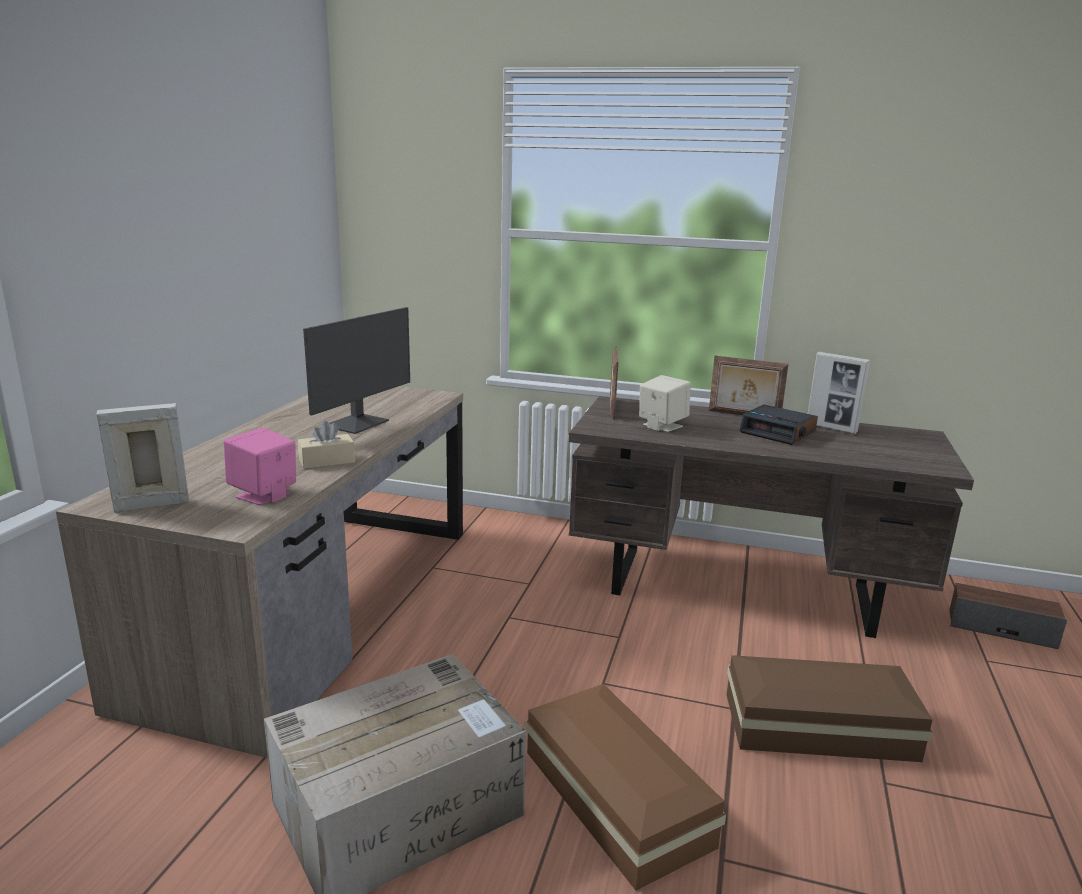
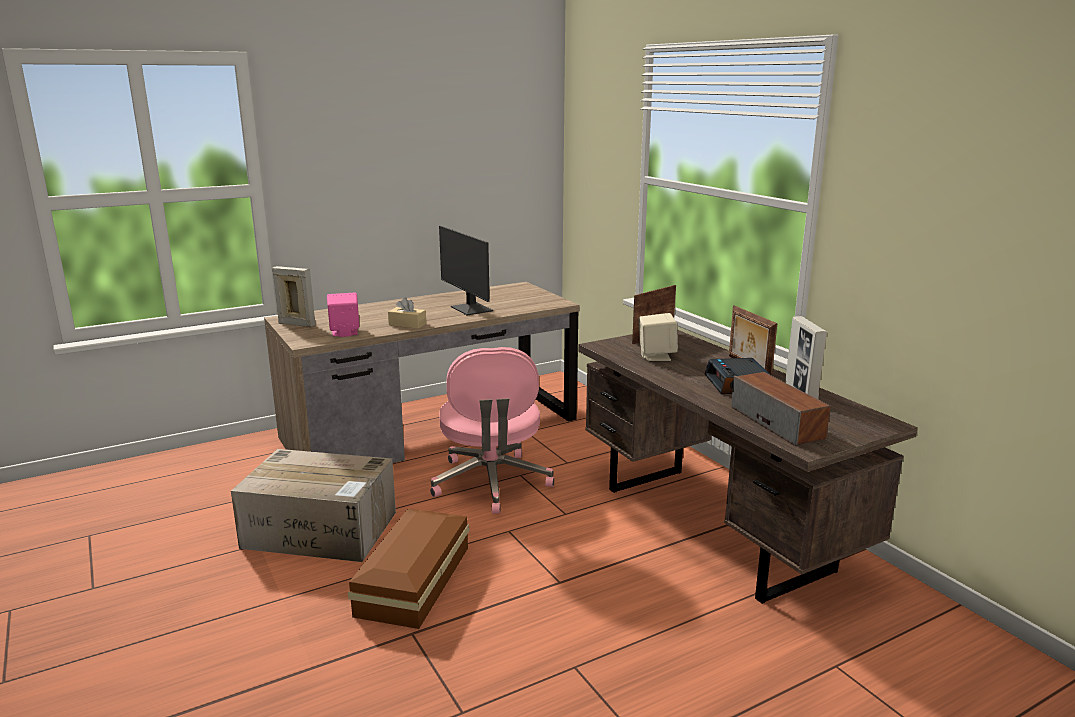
camera: 45 degrees right, 0 degrees up
monitor [303,307,410,434] -> monitor turned 75 degrees clockwise [439,226,493,315]
brown storage box [727,655,933,762] -> none
speaker [950,583,1067,649] -> speaker moved to [731,372,830,446]
none -> pink office chair [430,347,554,513]

